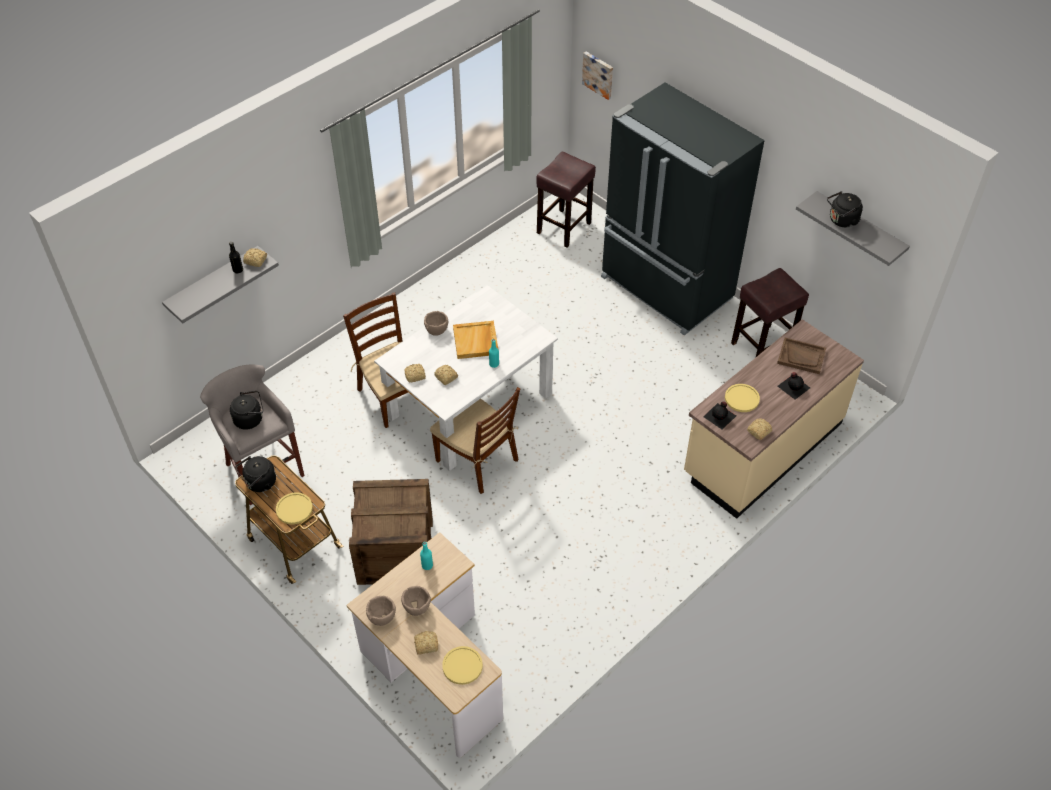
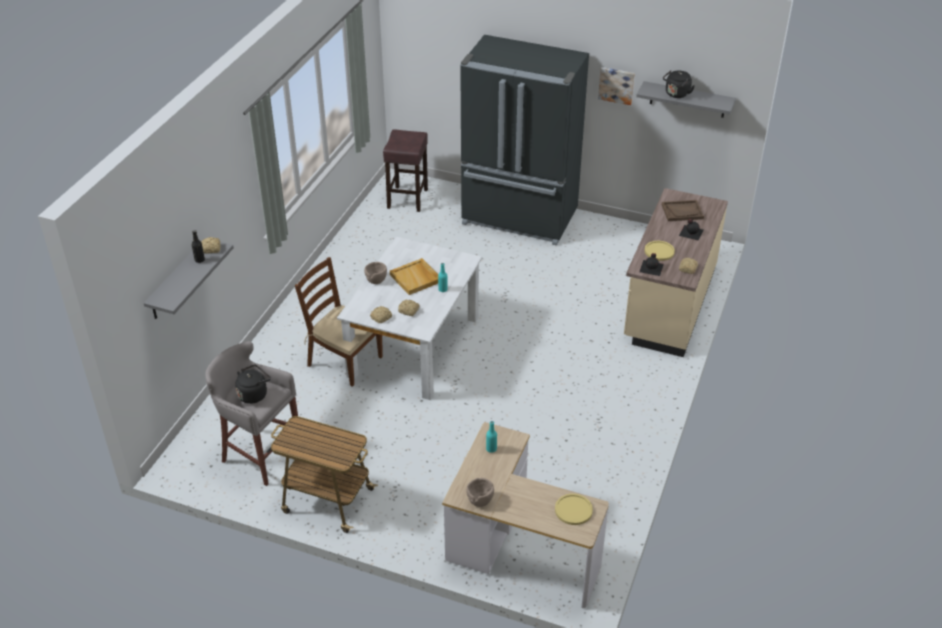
camera: 25 degrees left, 10 degrees down
black kettle [235,456,276,492] -> none
yellow plate [276,492,313,524] -> none
crate [349,479,433,585] -> none
brown bowl [401,586,431,616] -> none
bread [414,631,438,655] -> none
brown chair [430,387,521,494] -> none
picture [582,52,613,100] -> picture moved to [598,67,635,105]
brown stool [731,268,809,357] -> none

